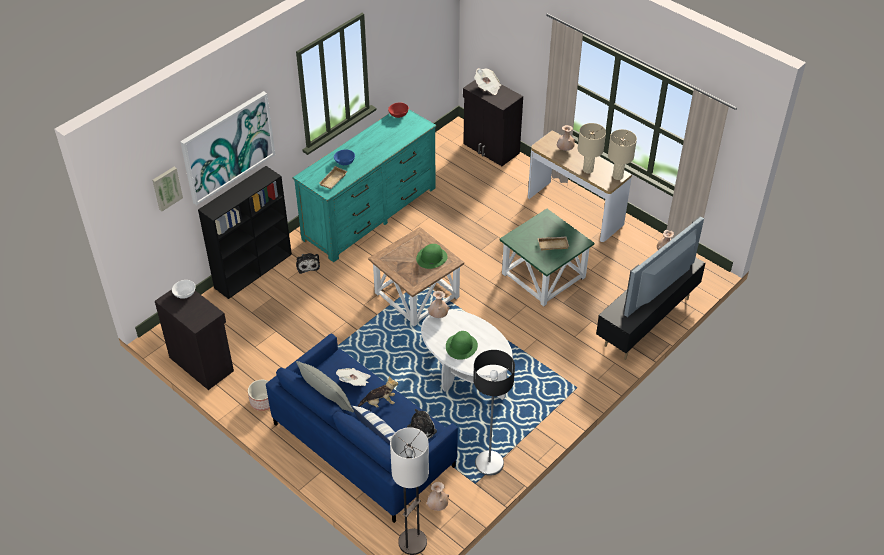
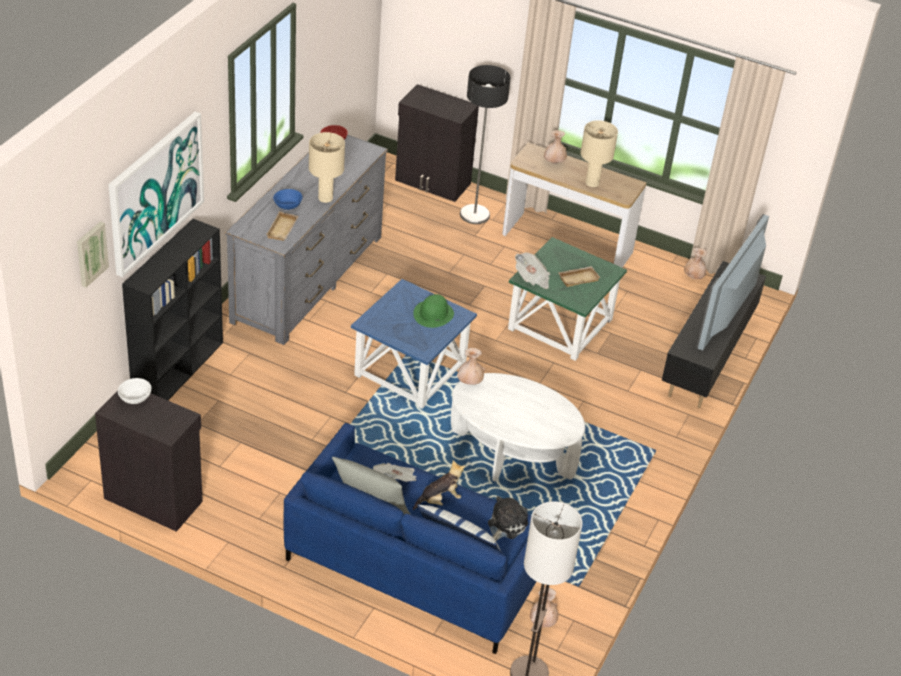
camera: 20 degrees left, 5 degrees down
planter [248,380,270,411] -> none
turquoise dresser [292,109,437,262] -> grey dresser [225,135,388,345]
plush toy [296,253,320,274] -> none
brown side table [368,227,464,327] -> blue side table [351,279,477,409]
green hat [446,331,478,360] -> none
floor lamp [473,350,515,476] -> floor lamp moved to [460,65,511,224]
newspaper [474,68,501,95] -> newspaper moved to [515,252,550,289]
beige table lamp [608,129,637,180] -> beige table lamp moved to [309,132,345,203]

